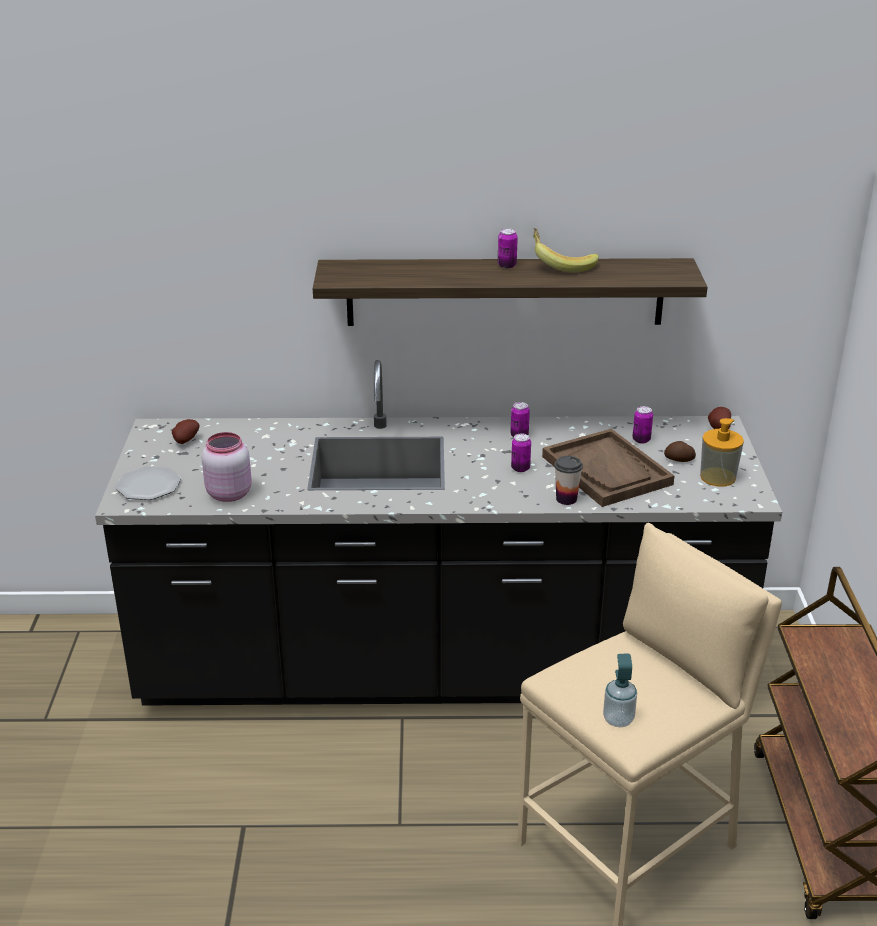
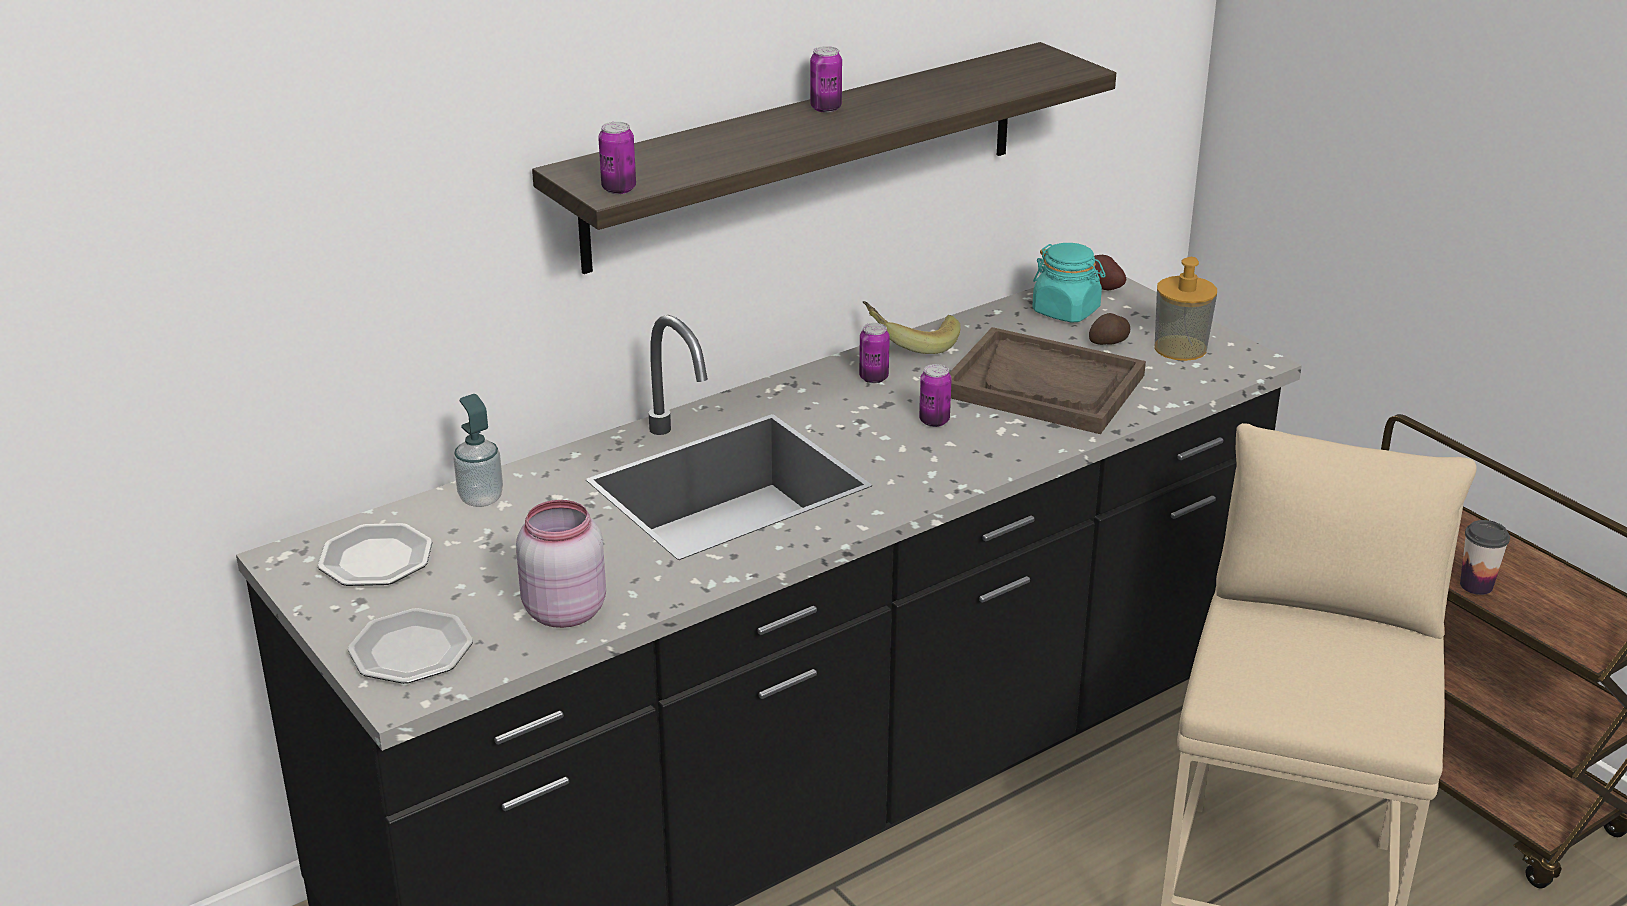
camera: 35 degrees left, 0 degrees up
potato [172,419,199,444] -> plate [317,523,432,586]
banana [533,228,599,273] -> banana moved to [863,301,961,354]
cup [554,456,583,505] -> cup moved to [1460,520,1510,595]
soap dispenser [603,654,637,727] -> soap dispenser moved to [454,394,503,507]
can [632,406,653,443] -> can moved to [598,122,636,194]
none -> turquoise jar [1032,243,1105,323]

